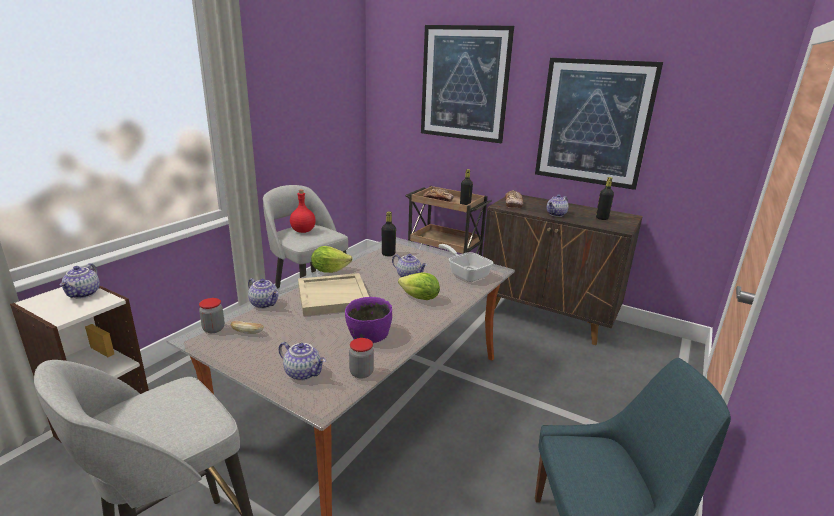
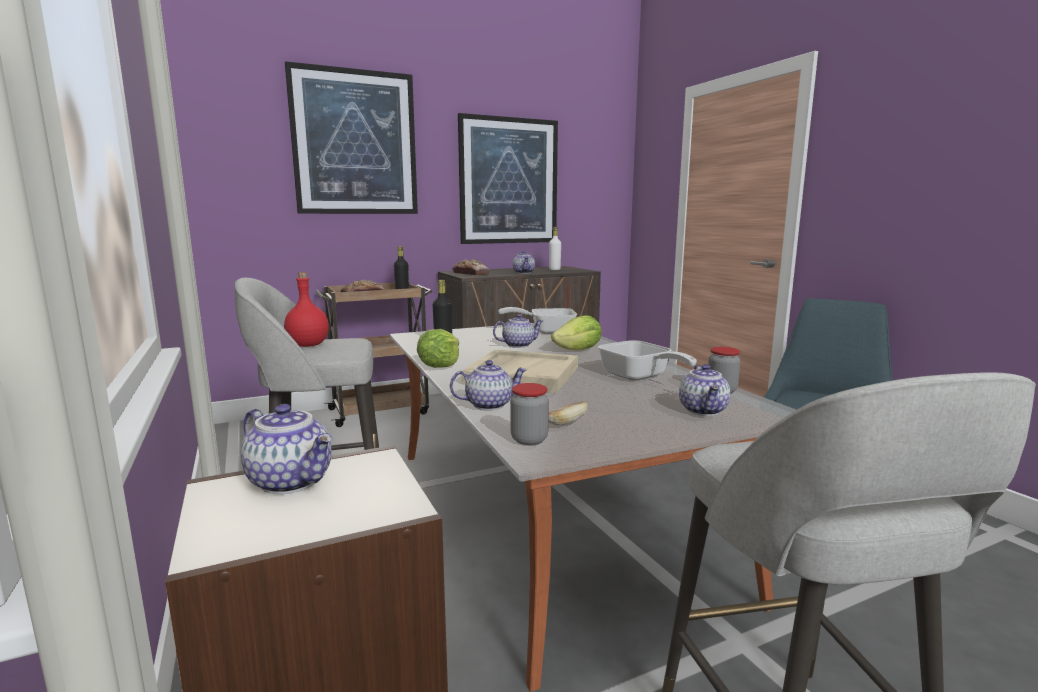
camera: 55 degrees left, 10 degrees down
teapot [278,342,326,381] -> teapot turned 120 degrees clockwise [679,364,730,416]
purple bowl [345,297,392,343] -> frying pan [598,340,697,380]
black bottle [596,177,614,220] -> white bottle [549,227,561,270]

